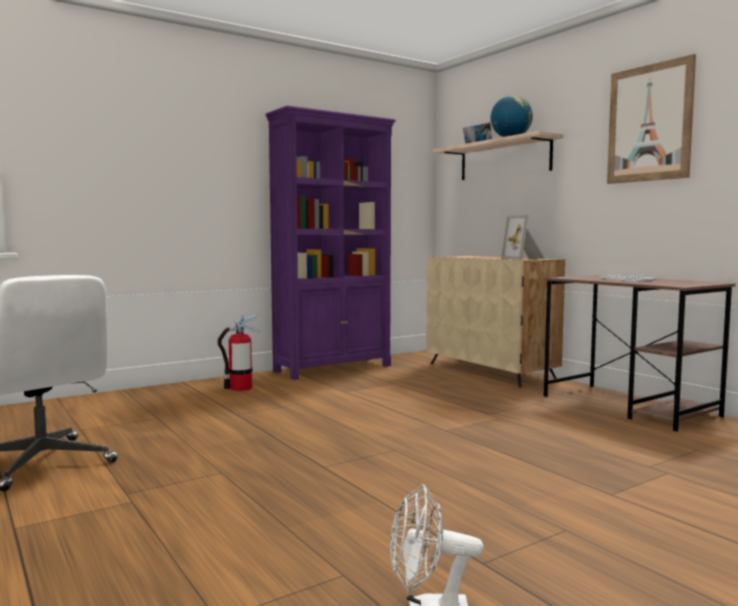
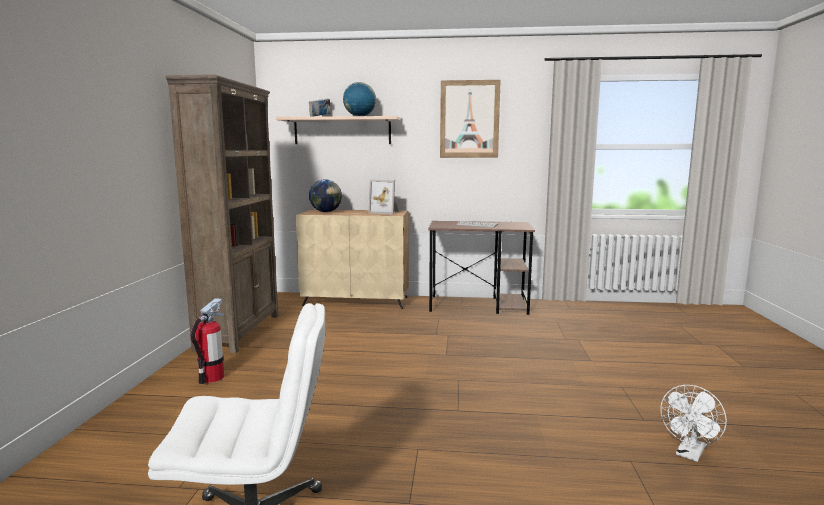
camera: 50 degrees left, 5 degrees up
purple bookcase [265,105,396,380] -> brown bookcase [165,74,279,353]
none -> globe [309,179,342,212]

